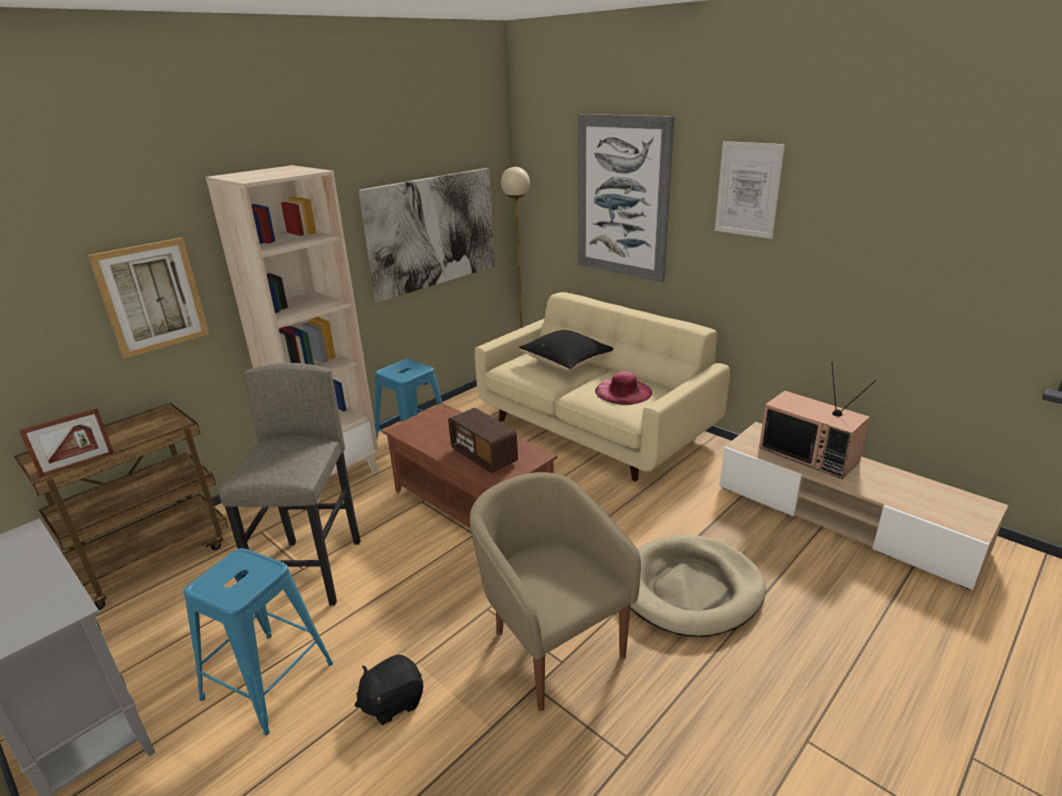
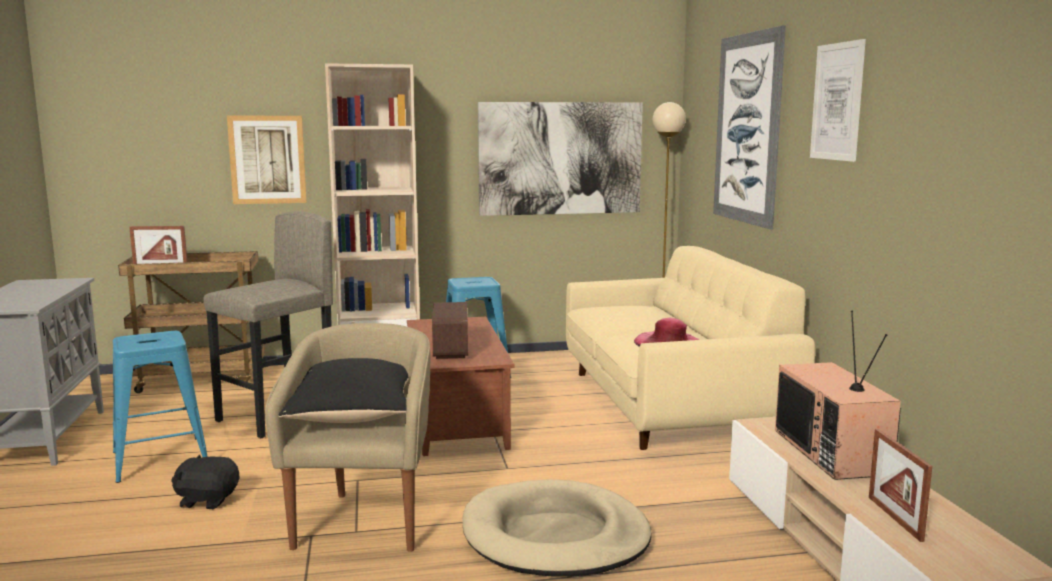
camera: 35 degrees right, 15 degrees down
black pillow [519,330,613,371] -> black pillow moved to [278,358,408,423]
none -> picture frame [869,429,932,542]

